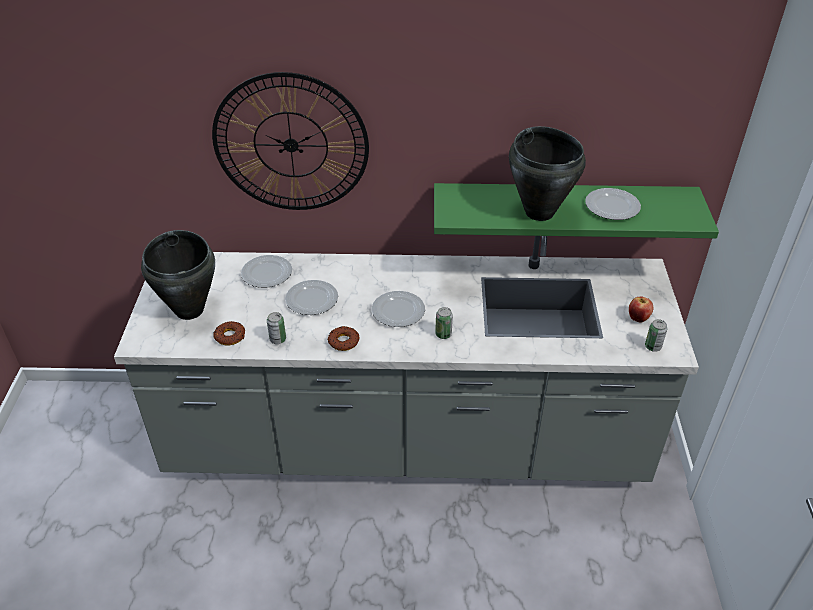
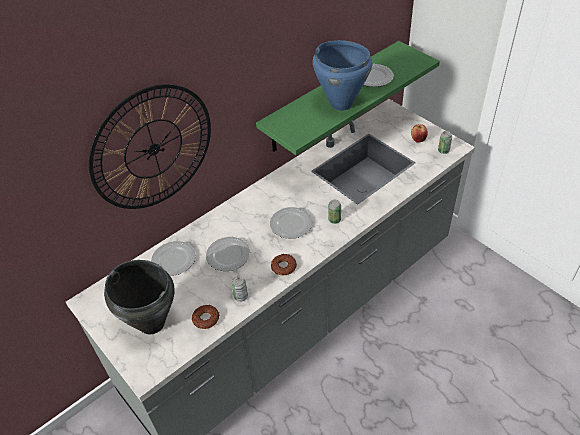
camera: 40 degrees left, 5 degrees up
black cooking pot [509,126,586,221] -> blue cooking pot [313,40,372,111]

